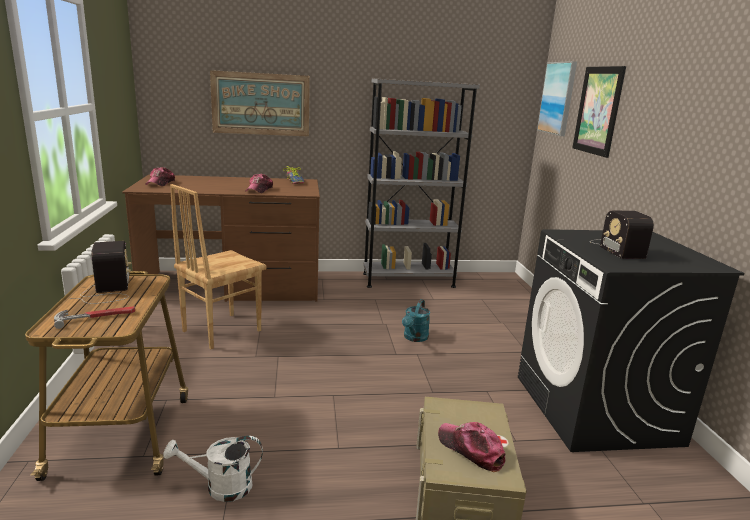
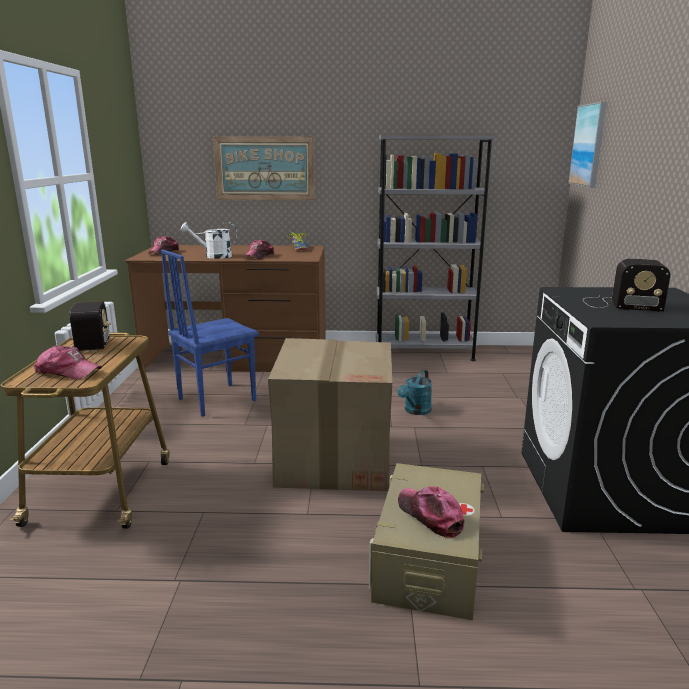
camera: 10 degrees right, 0 degrees up
hammer [54,306,135,329] -> cap [34,345,102,379]
white watering can [163,436,263,502] -> white watering can moved to [181,222,237,259]
brown chair [170,184,266,349] -> blue chair [161,250,259,417]
picture [572,66,626,158] -> none
radio [591,210,654,259] -> radio turned 75 degrees counterclockwise [583,259,671,312]
none -> cardboard box [268,338,392,491]

